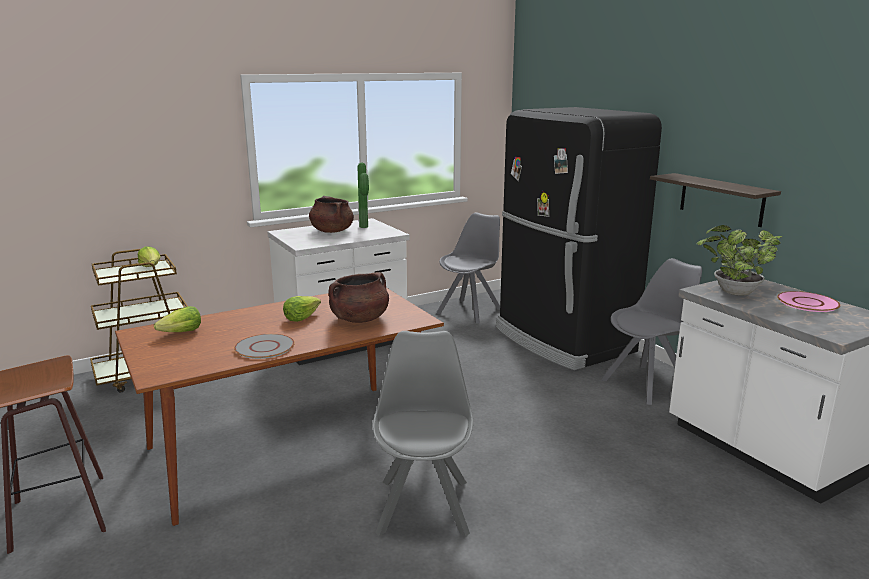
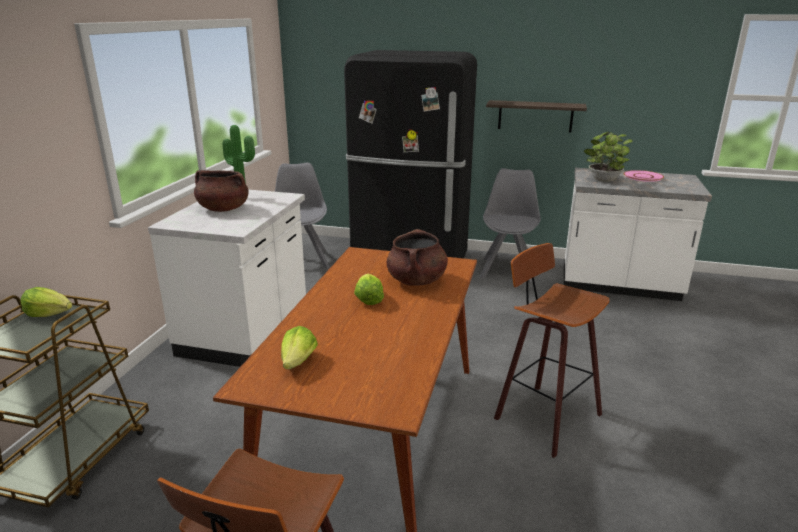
camera: 45 degrees left, 5 degrees up
grey plate [234,334,295,359] -> none
grey chair [373,331,473,537] -> stool [494,243,610,458]

